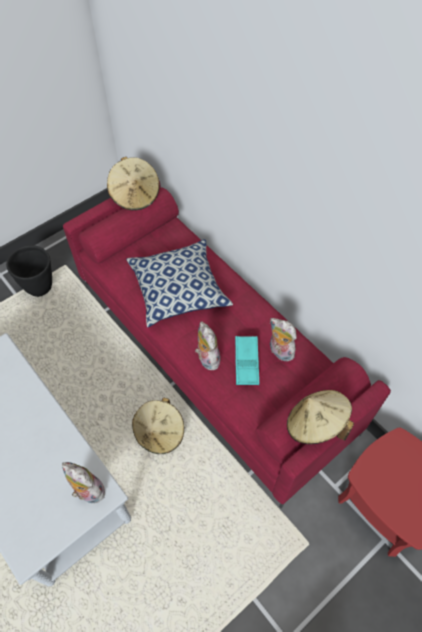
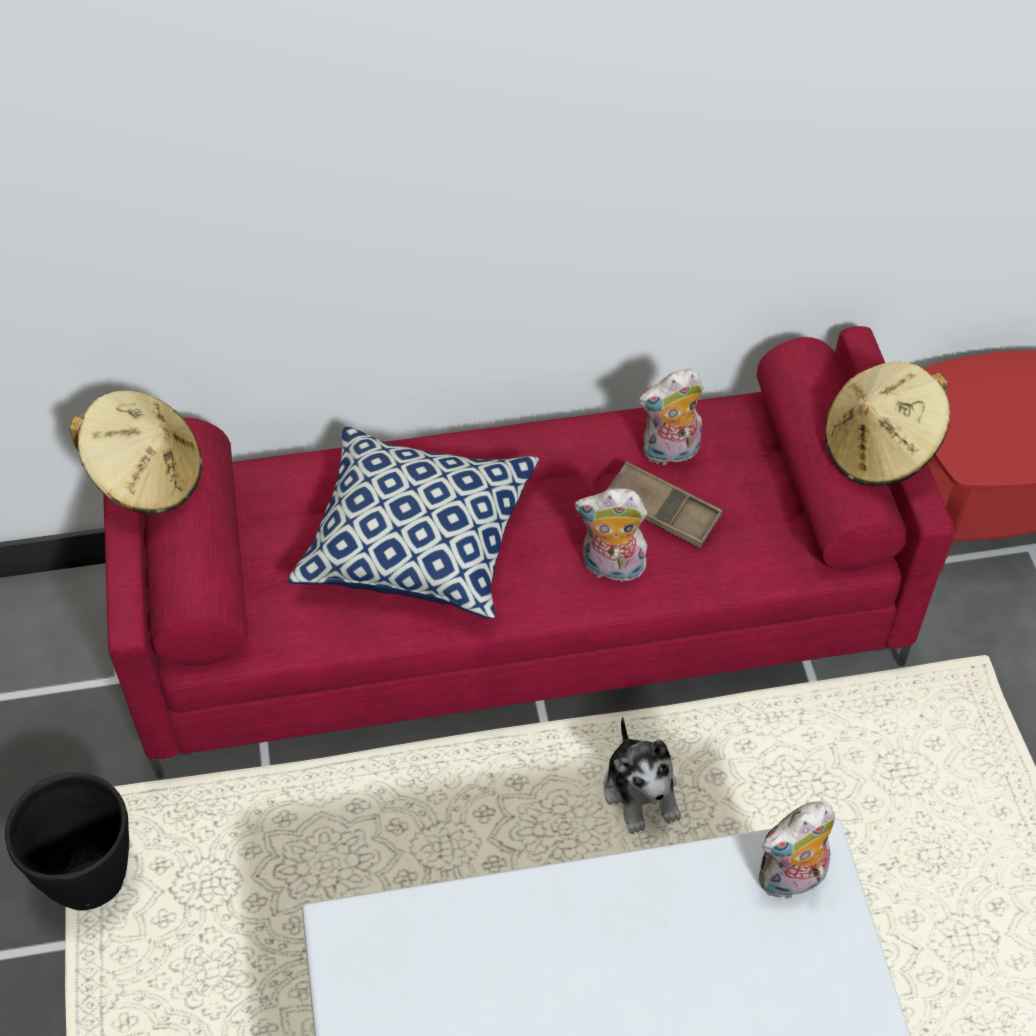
camera: 60 degrees left, 5 degrees down
beige hat [132,398,184,454] -> plush toy [603,717,681,834]
turquoise tray [235,336,259,385] -> brown tray [607,461,723,548]

